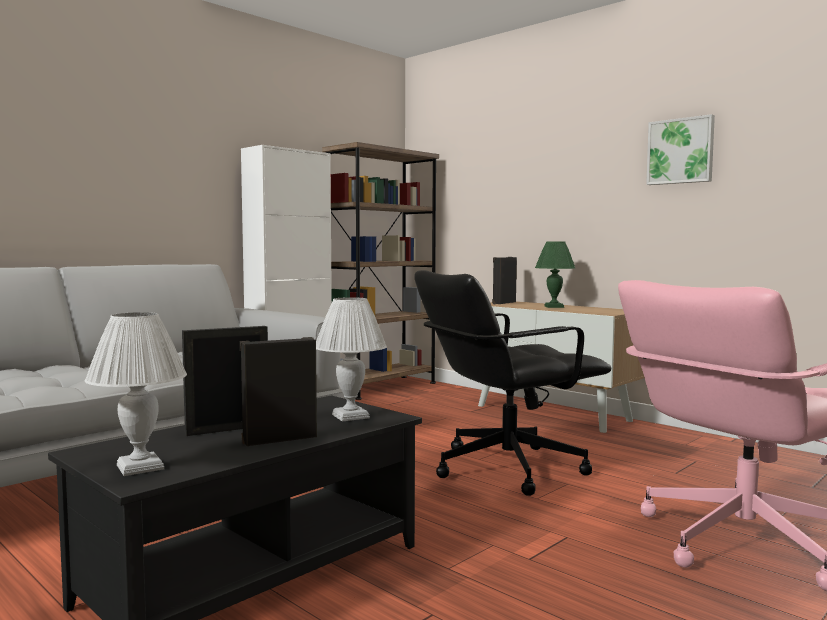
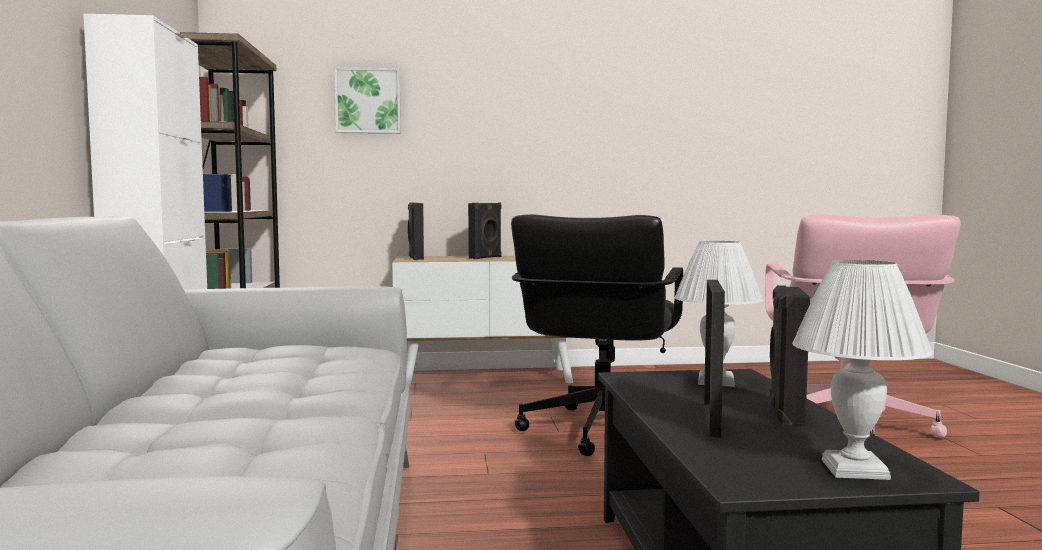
camera: 50 degrees left, 0 degrees up
green table lamp [535,241,575,308] -> black speaker [468,203,502,259]
picture [646,114,715,185] -> picture moved to [334,67,401,134]

